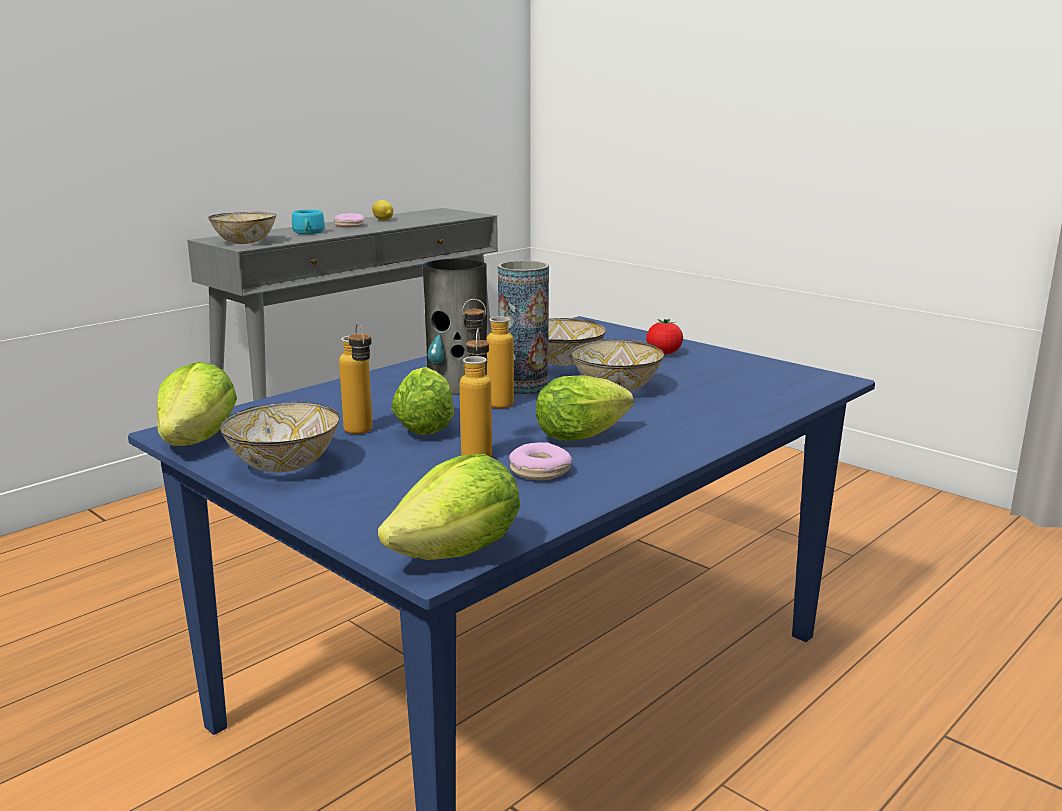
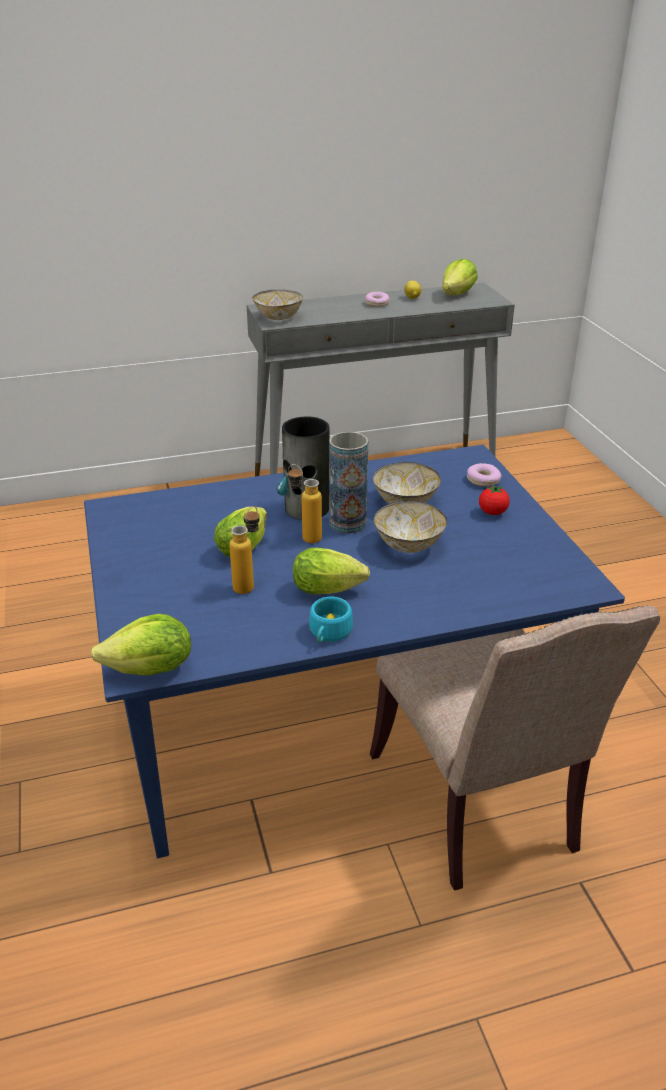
camera: 30 degrees right, 15 degrees up
lettuce [157,362,237,446] -> lettuce moved to [442,259,478,295]
bowl [220,402,339,472] -> none
turquoise cup [292,210,325,234] -> turquoise cup moved to [309,597,353,643]
bottle [339,323,373,434] -> none
donut [509,442,572,480] -> donut moved to [467,463,501,486]
none -> beige chair [370,606,660,891]

